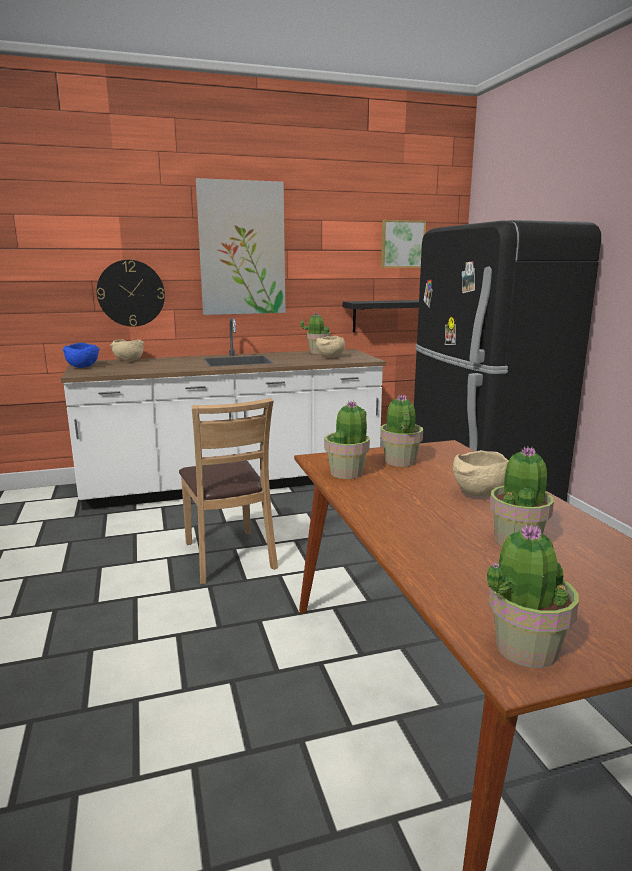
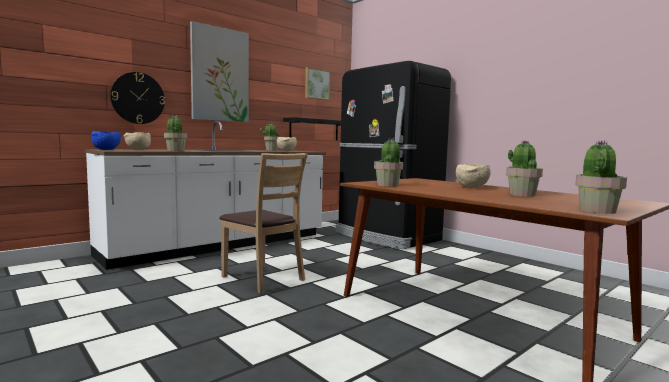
camera: 25 degrees left, 10 degrees down
potted plant [380,394,423,467] -> potted plant moved to [164,115,187,151]

